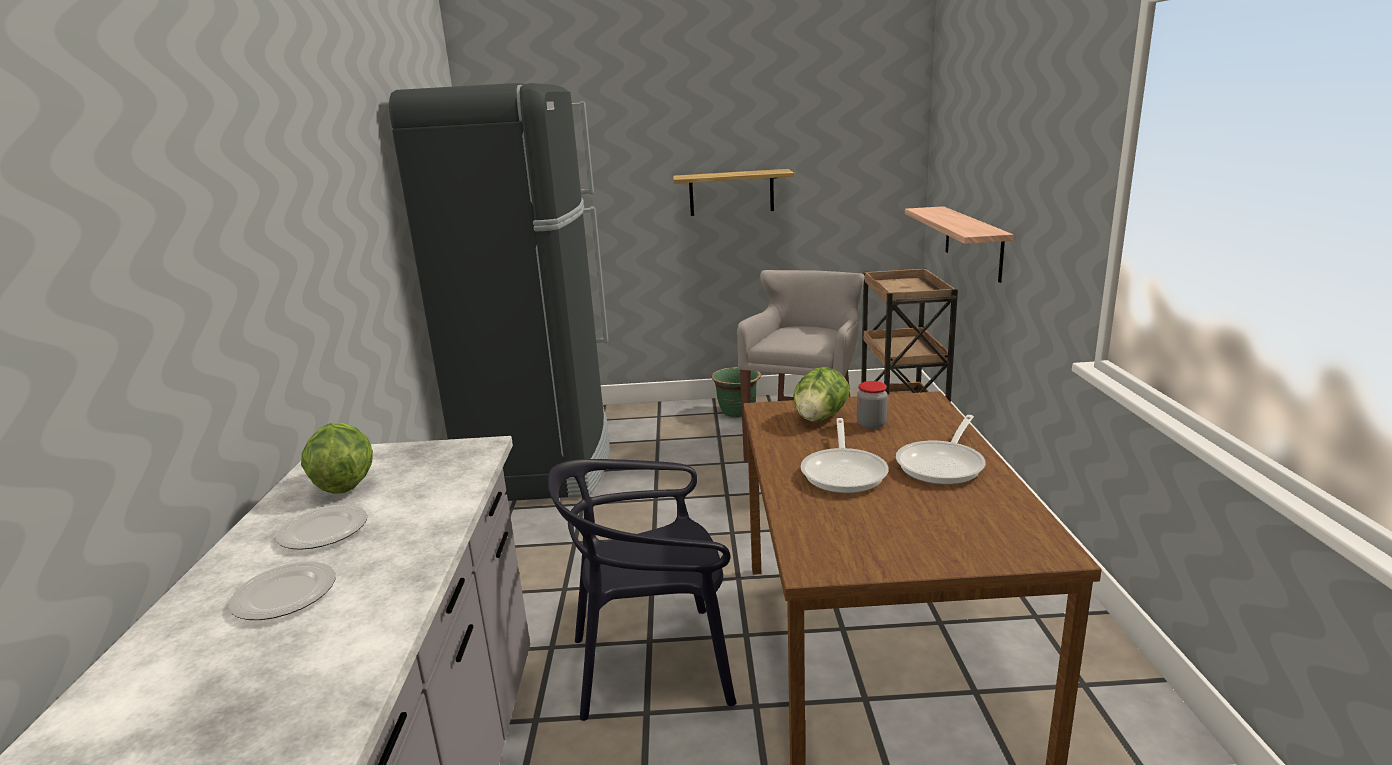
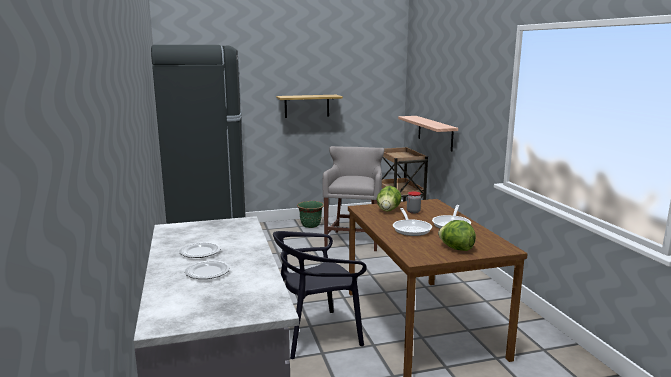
camera: 15 degrees left, 5 degrees down
lettuce [301,423,373,494] -> lettuce moved to [438,220,476,251]

